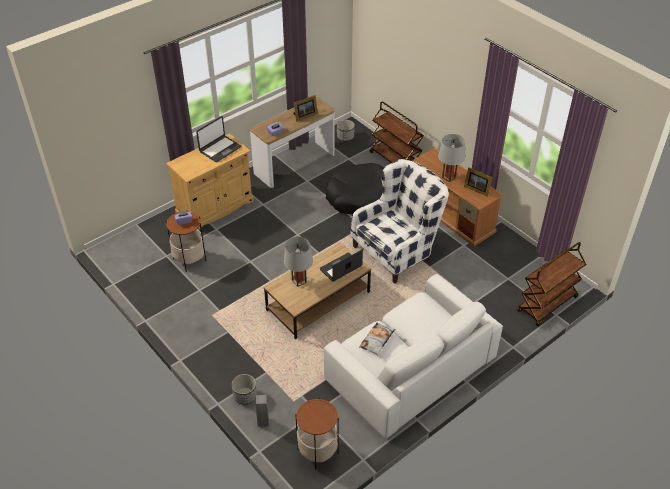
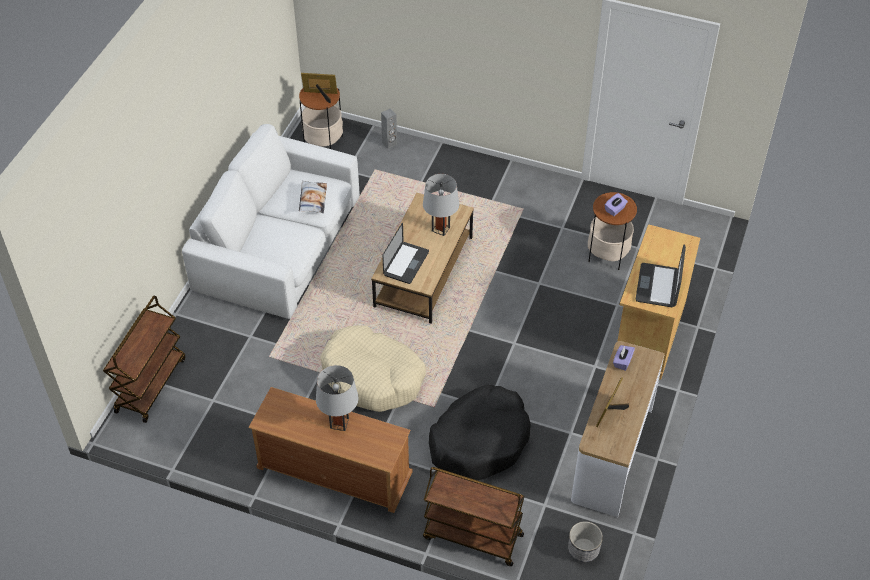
camera: 150 degrees right, 5 degrees up
planter [231,374,257,404] -> none
white armchair [351,159,449,284] -> beige dog bed [320,325,426,412]
picture frame [464,167,493,197] -> picture frame moved to [301,73,337,103]

